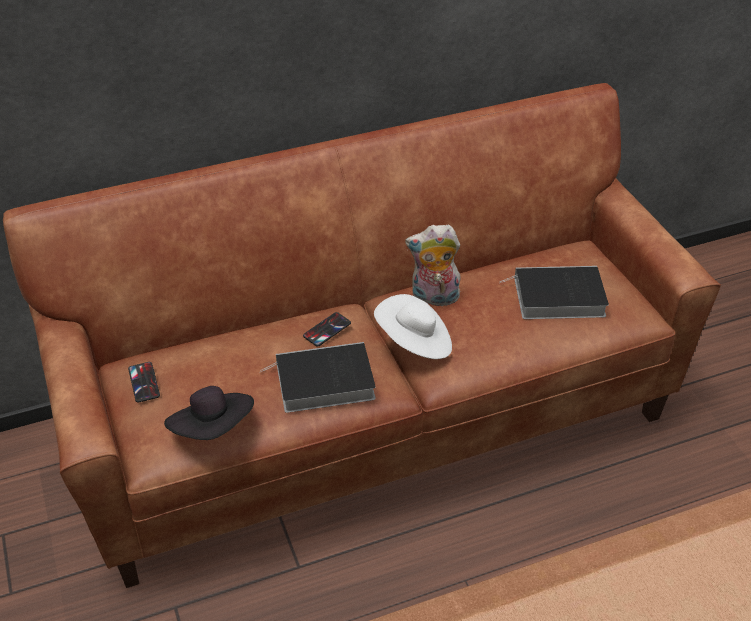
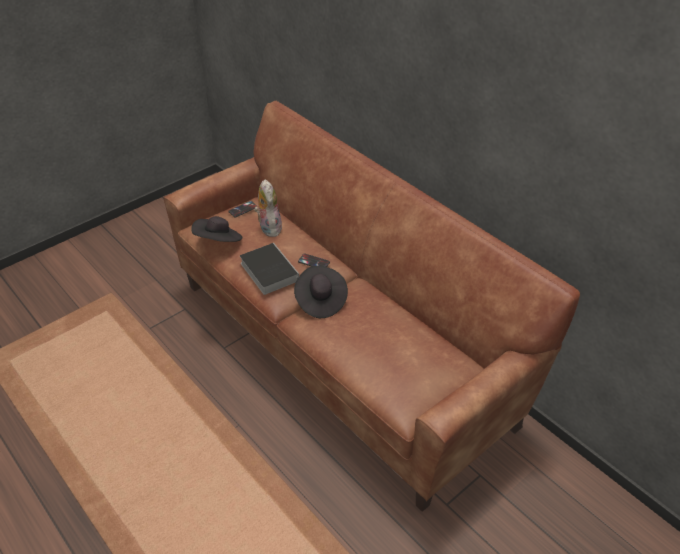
camera: 70 degrees right, 0 degrees up
white hat [374,294,452,359] -> black hat [294,266,348,318]
plush toy [405,225,461,306] -> plush toy moved to [254,179,282,237]
book [499,266,609,319] -> none

